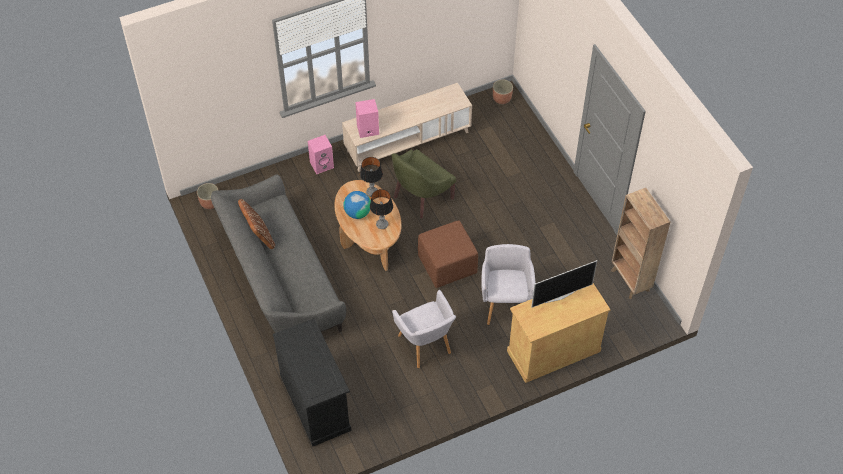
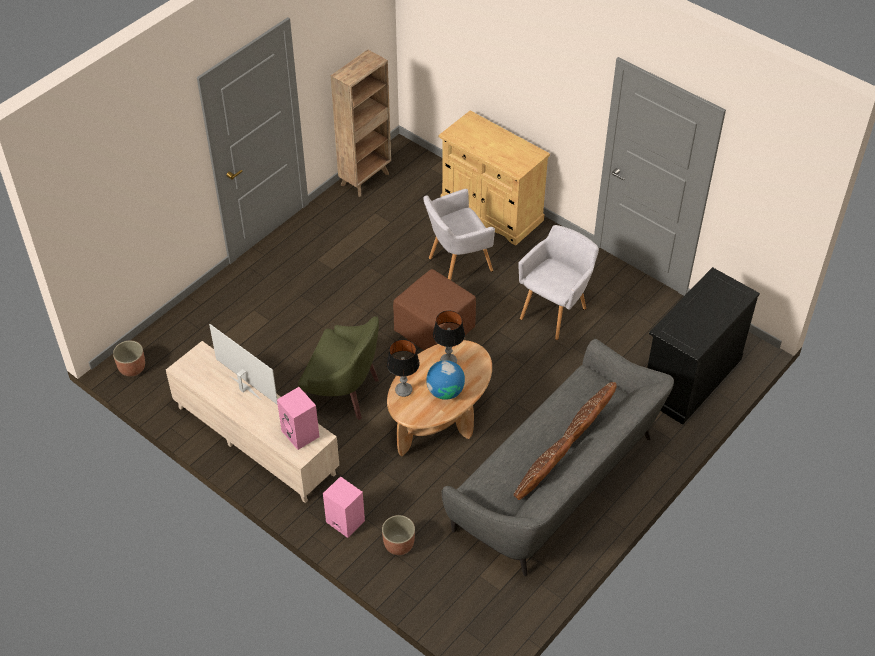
camera: 115 degrees left, 5 degrees down
planter [197,183,218,209] -> planter moved to [382,515,415,555]
television [531,260,597,308] -> television moved to [209,324,278,405]
none -> brown pillow [563,382,617,442]

